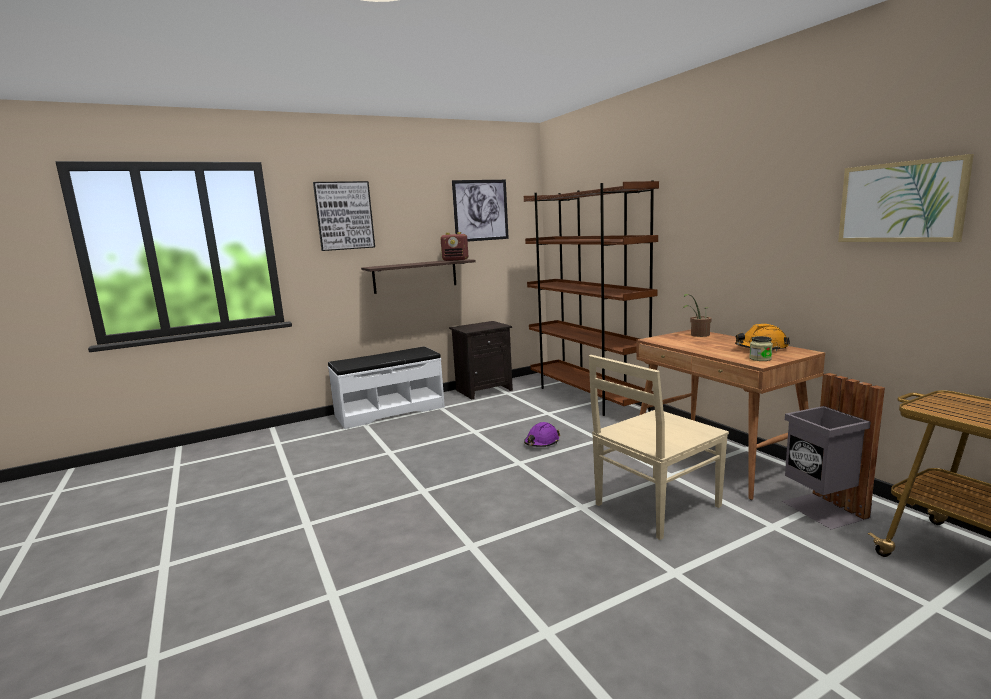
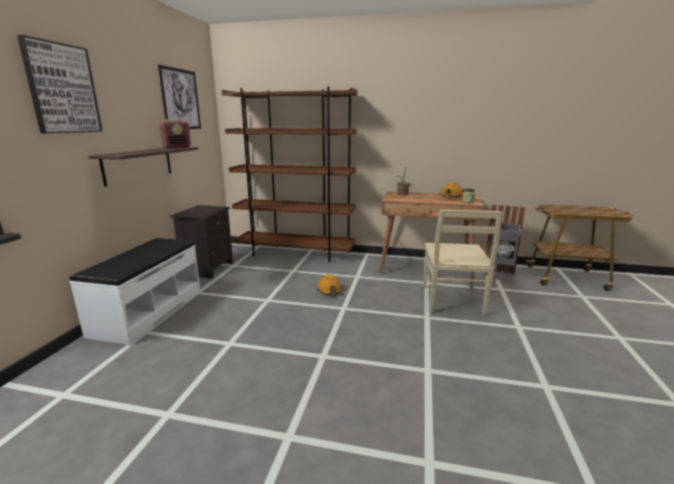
camera: 50 degrees left, 5 degrees up
purple hard hat [524,422,560,447] -> orange hard hat [317,274,342,295]
picture [838,154,974,242] -> none

